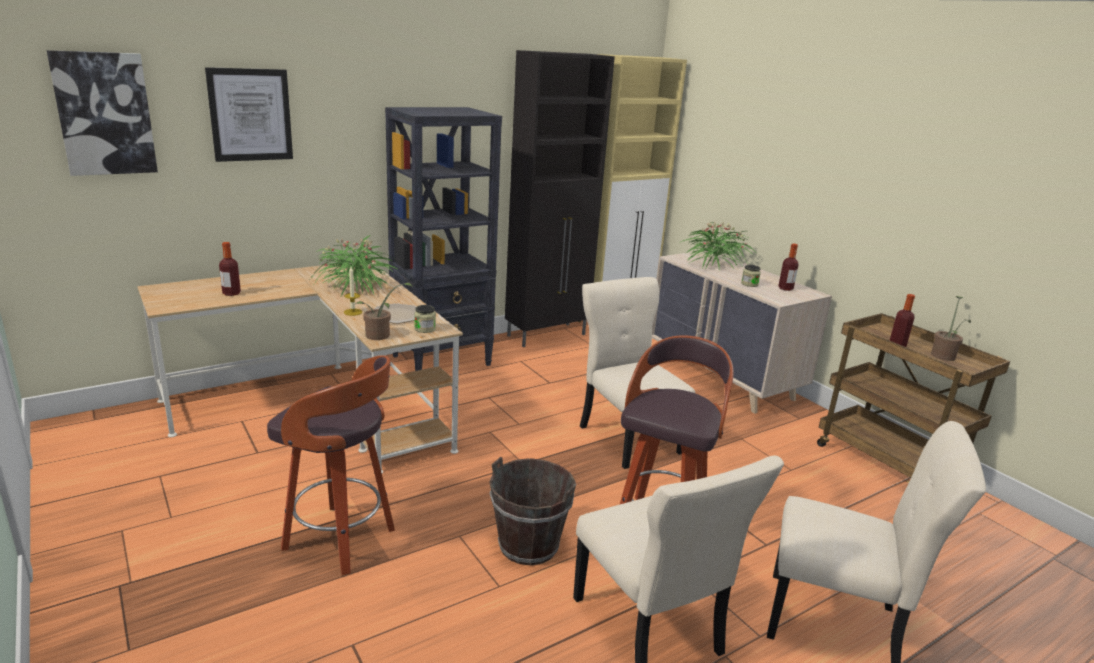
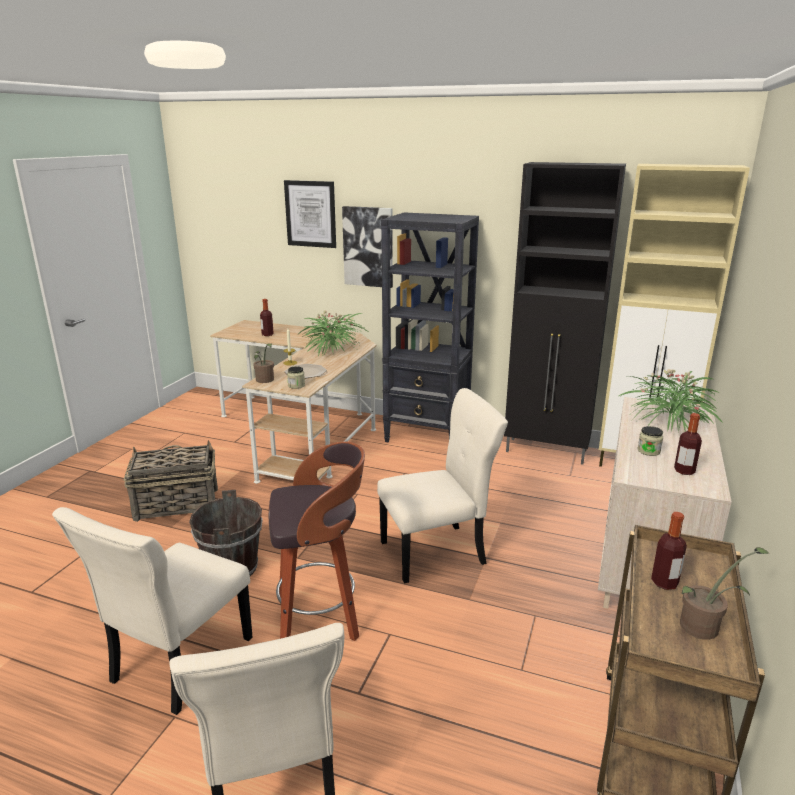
camera: 55 degrees right, 0 degrees up
picture [46,50,158,176] -> picture moved to [342,206,393,288]
stool [267,355,395,575] -> basket [124,440,218,522]
beige chair [580,277,695,469] -> beige chair turned 45 degrees clockwise [377,388,508,584]

